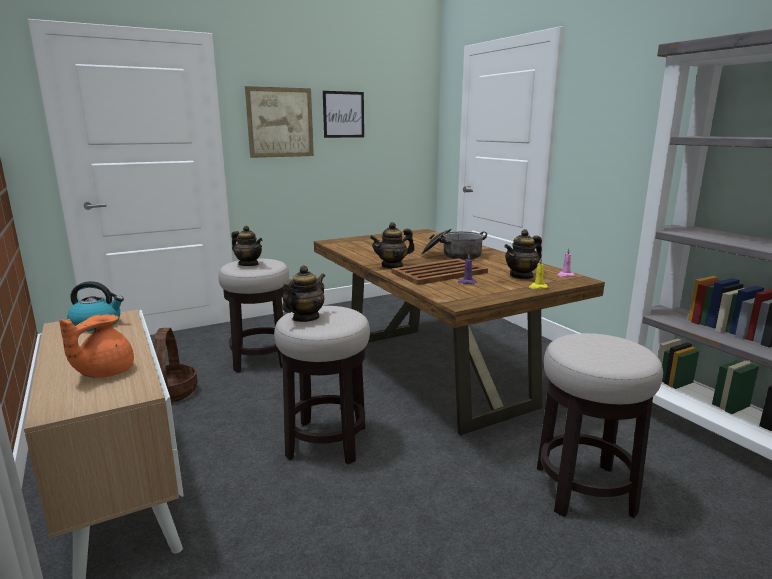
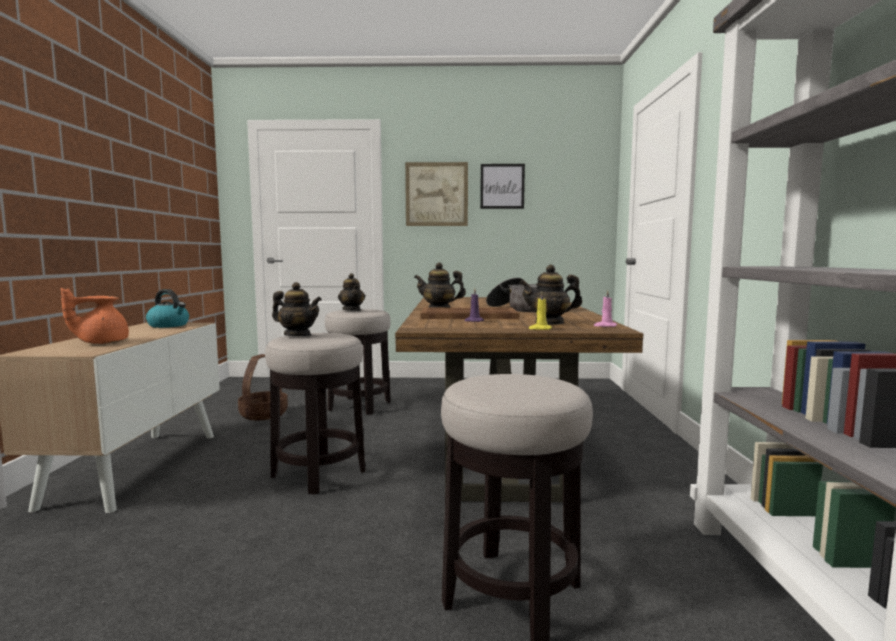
camera: 30 degrees right, 10 degrees down
teapot [282,265,325,322] -> teapot turned 45 degrees clockwise [272,282,322,336]

